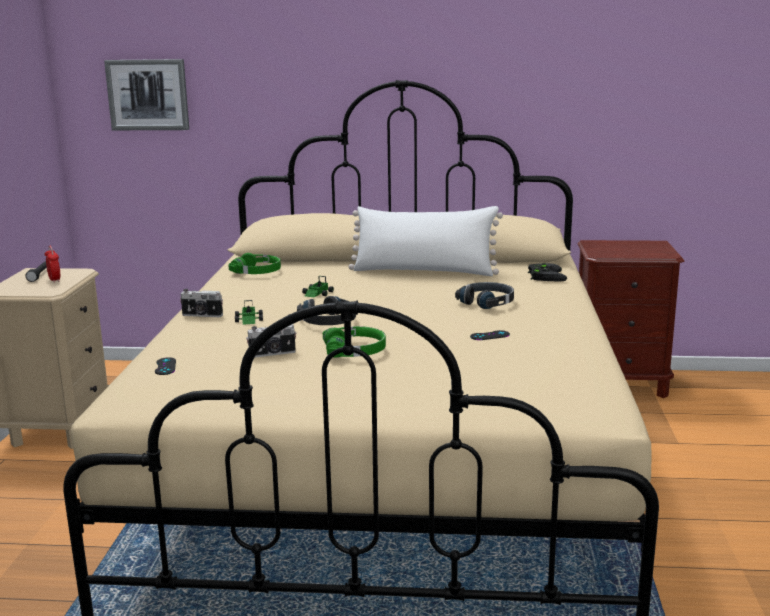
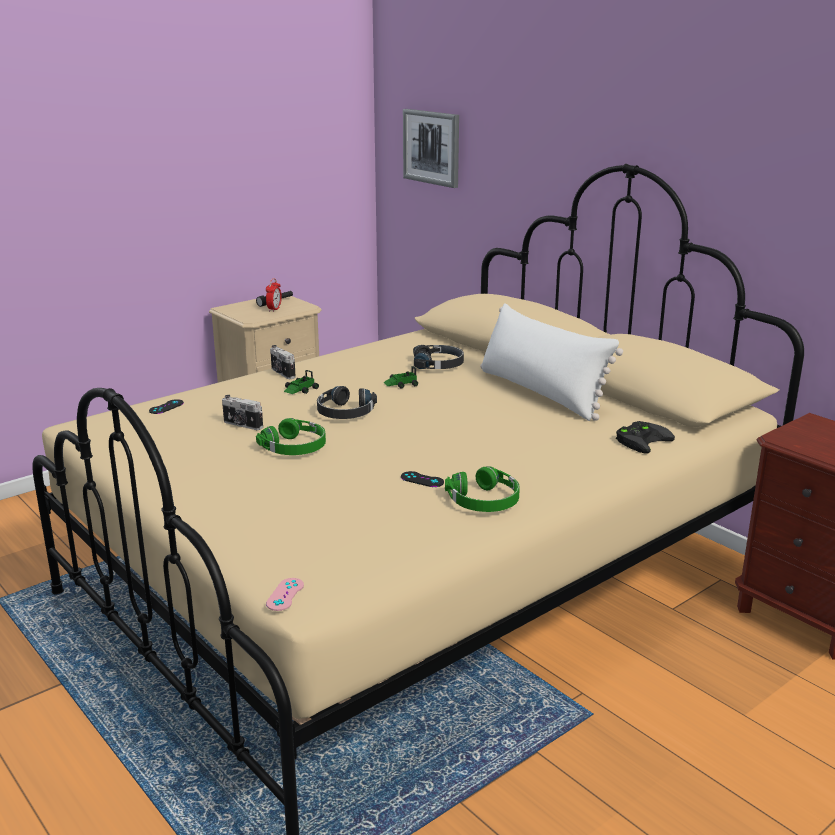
camera: 45 degrees right, 5 degrees up
green headphones [228,253,281,274] -> green headphones moved to [445,467,520,512]
black headphones [455,282,514,309] -> black headphones moved to [413,345,464,369]
none -> pink game controller [266,578,304,611]

